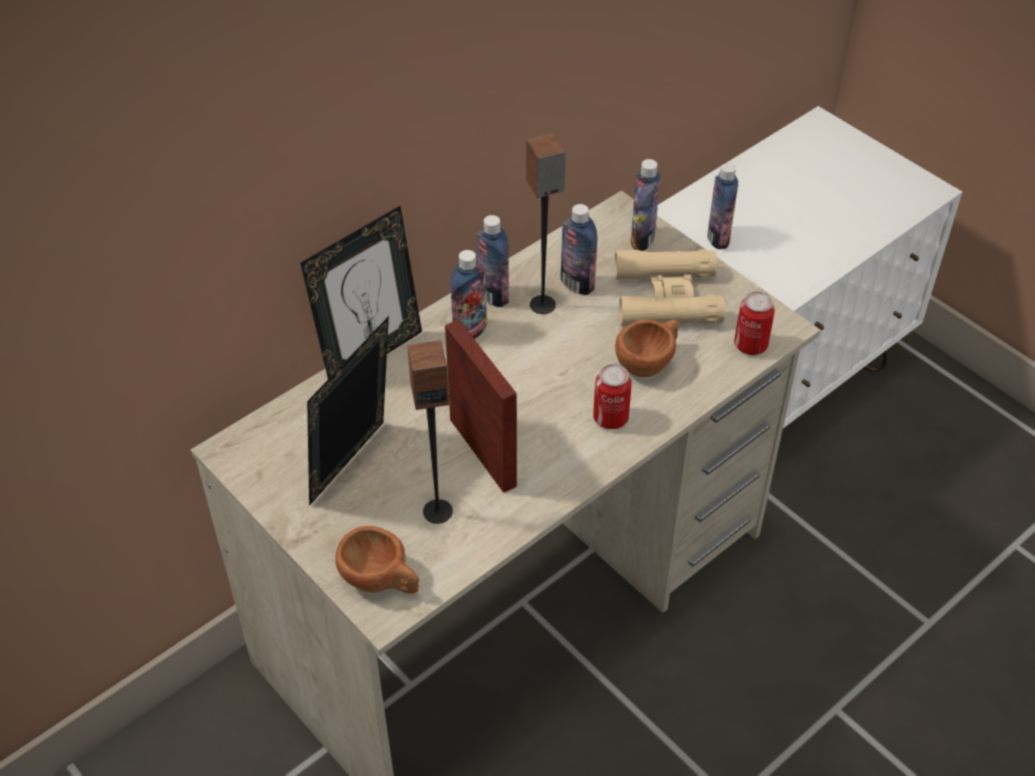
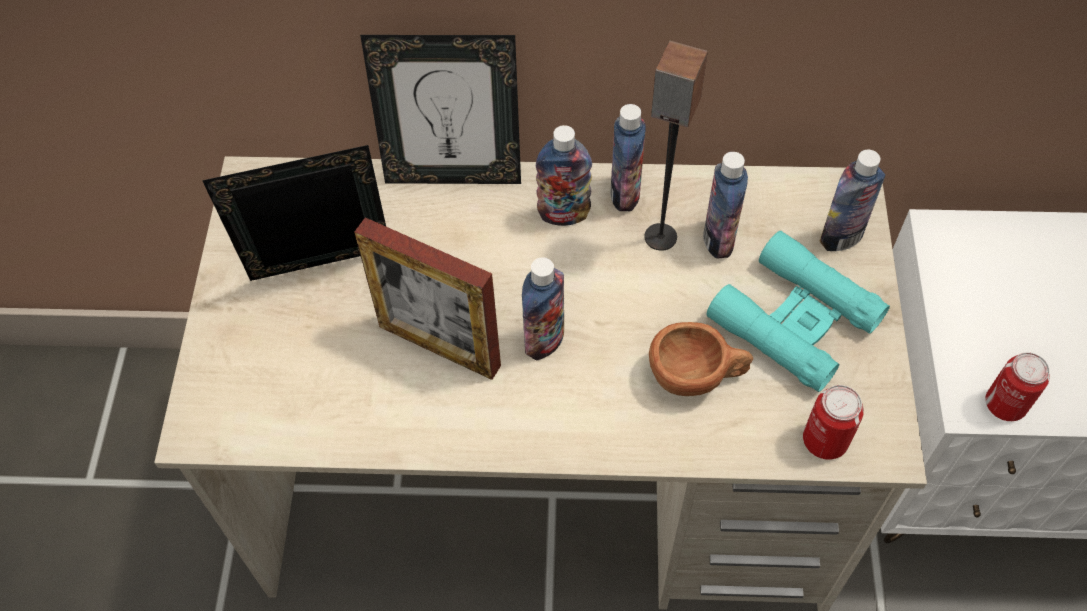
camera: 45 degrees right, 10 degrees up
brown cup [335,526,419,594] -> none
speaker [407,340,453,524] -> none
picture frame [445,320,517,493] -> picture frame turned 105 degrees clockwise [354,217,501,380]
can [593,364,632,429] -> can moved to [985,352,1050,421]
beige binoculars [615,250,725,326] -> turquoise binoculars [706,231,890,392]
bottle [707,163,738,249] -> bottle moved to [522,257,564,361]

